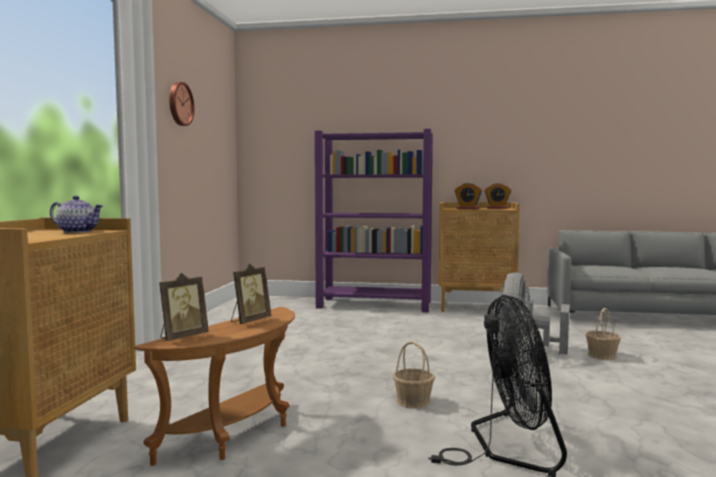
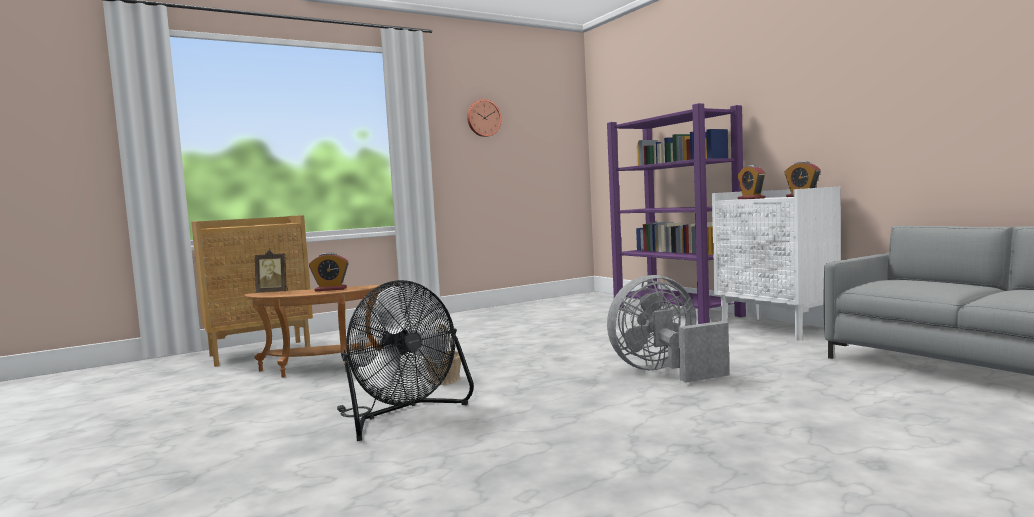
camera: 50 degrees right, 0 degrees up
teapot [50,196,103,233] -> none
picture frame [231,264,271,324] -> alarm clock [309,253,349,291]
brown cabinet [439,202,520,312] -> white cabinet [712,187,841,341]
basket [585,308,621,360] -> none

